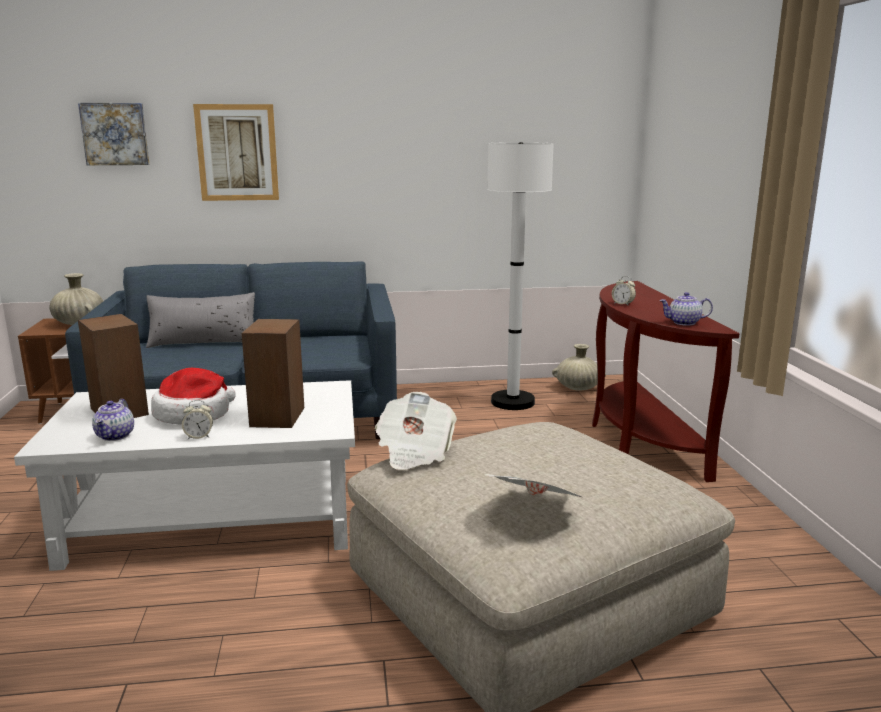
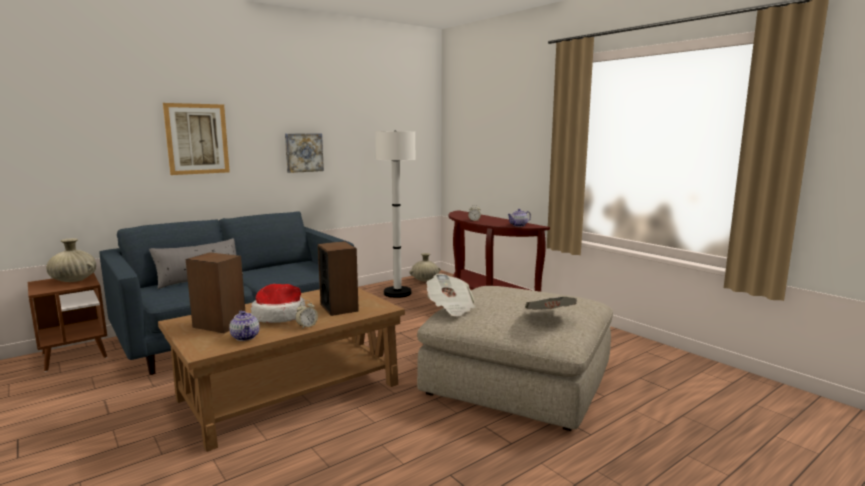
camera: 30 degrees left, 5 degrees down
white coffee table [14,380,355,571] -> brown coffee table [158,288,405,452]
picture [78,103,149,165] -> picture moved to [285,133,324,173]

